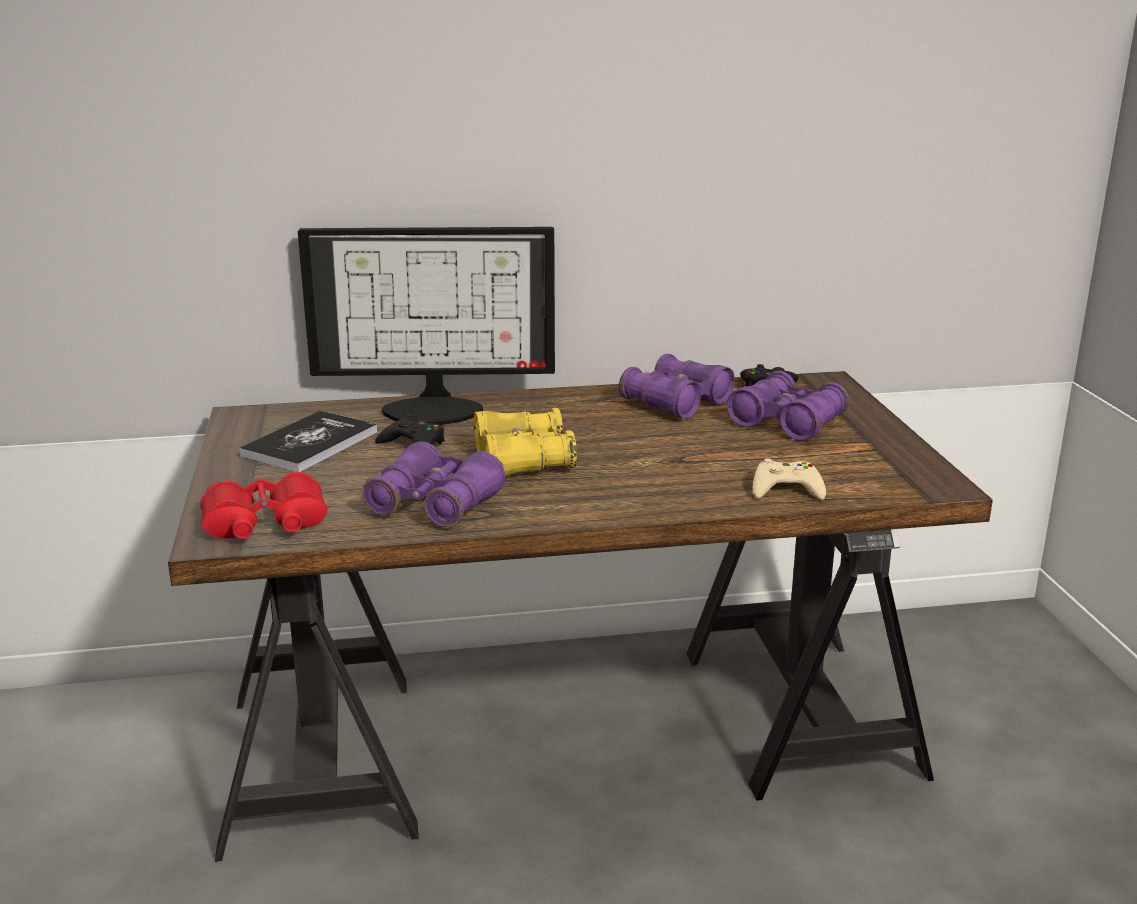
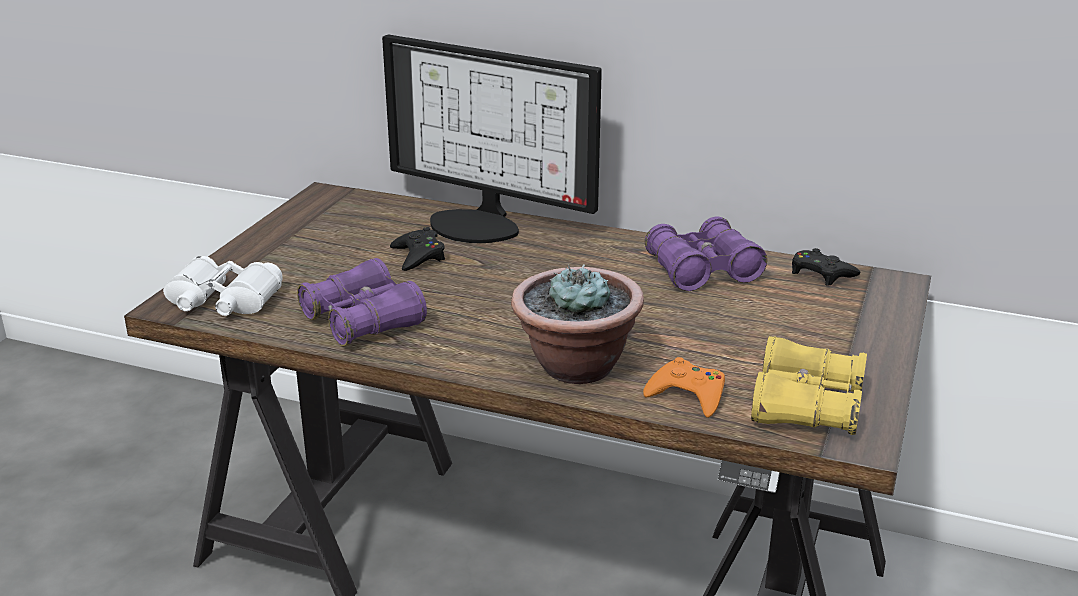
camera: 30 degrees right, 5 degrees up
red binoculars [200,472,328,539] -> white binoculars [163,256,283,316]
book [239,411,378,472] -> none
yellow binoculars [474,408,577,477] -> yellow binoculars moved to [751,336,867,435]
purple binoculars [727,371,849,441] -> none
beige game controller [753,458,826,500] -> orange game controller [643,357,725,418]
none -> potted plant [511,264,644,384]

